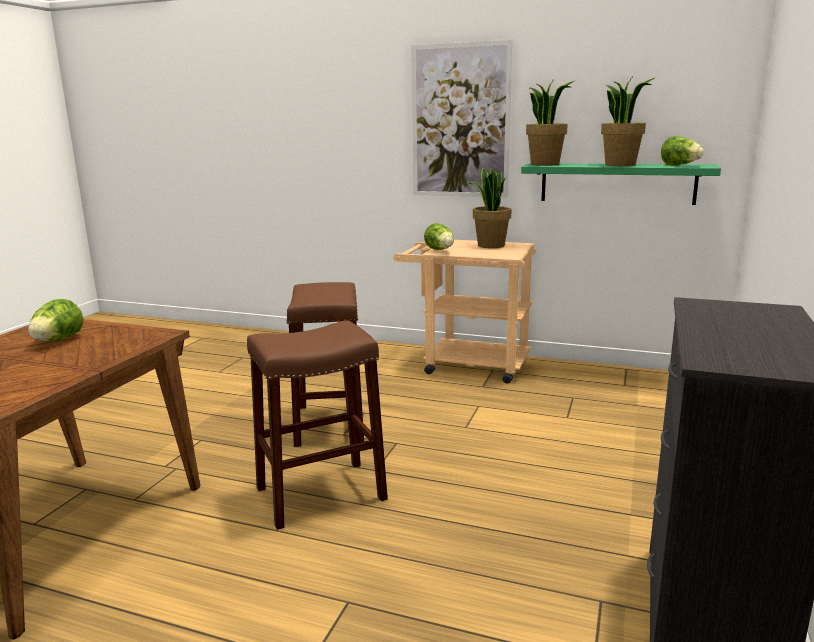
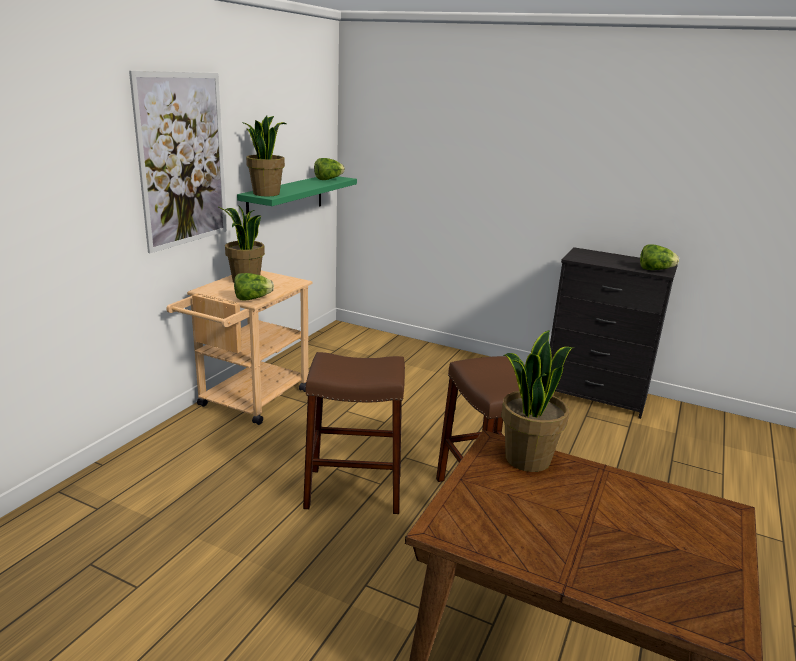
camera: 85 degrees left, 5 degrees up
lettuce [28,299,84,341] -> lettuce moved to [640,245,679,270]
potted plant [601,76,655,166] -> potted plant moved to [501,330,573,472]

